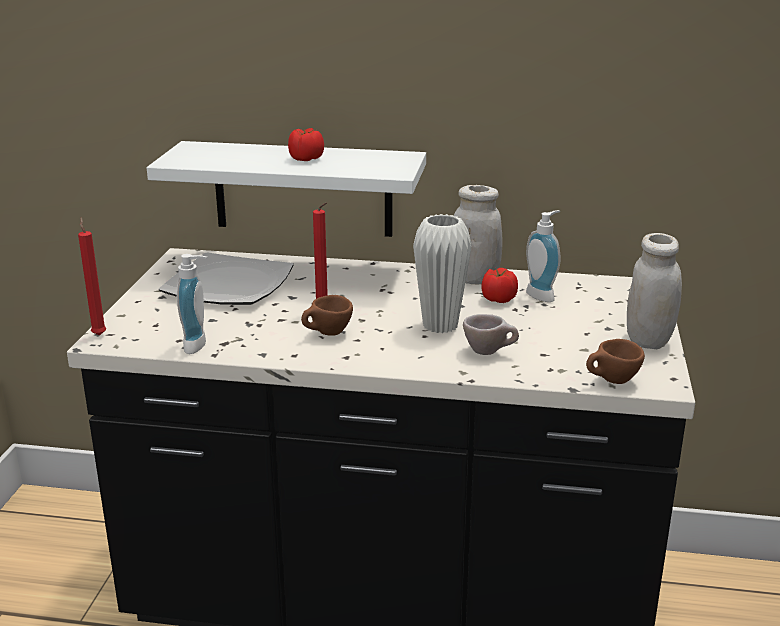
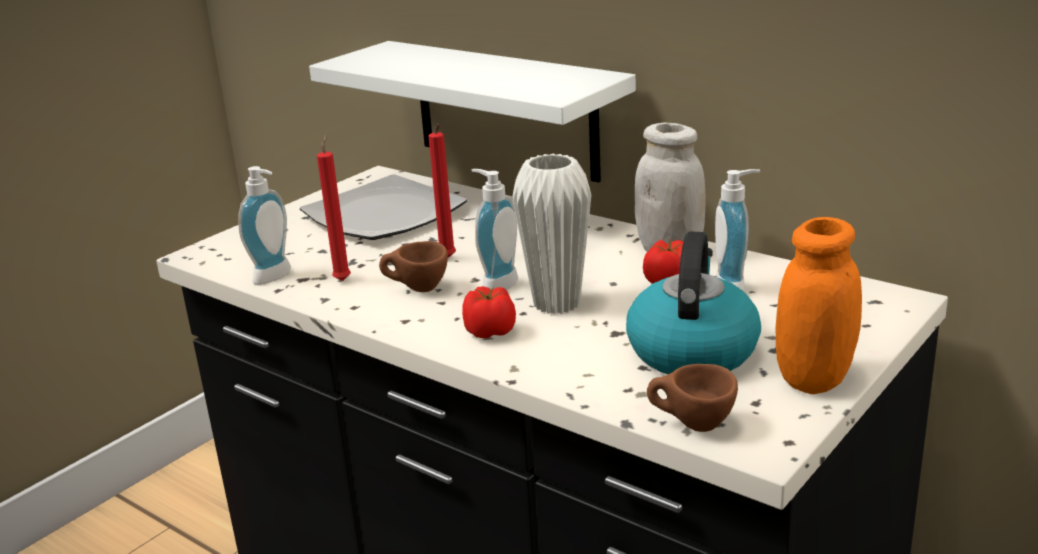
camera: 30 degrees right, 0 degrees up
red candle [78,217,107,336] -> red candle moved to [317,134,351,281]
tomato [288,128,324,161] -> tomato moved to [462,286,516,338]
beige cup [463,314,519,355] -> none
white jar [627,233,682,349] -> orange jar [776,217,862,394]
none -> soap dispenser [472,169,518,290]
none -> kettle [626,231,761,374]

